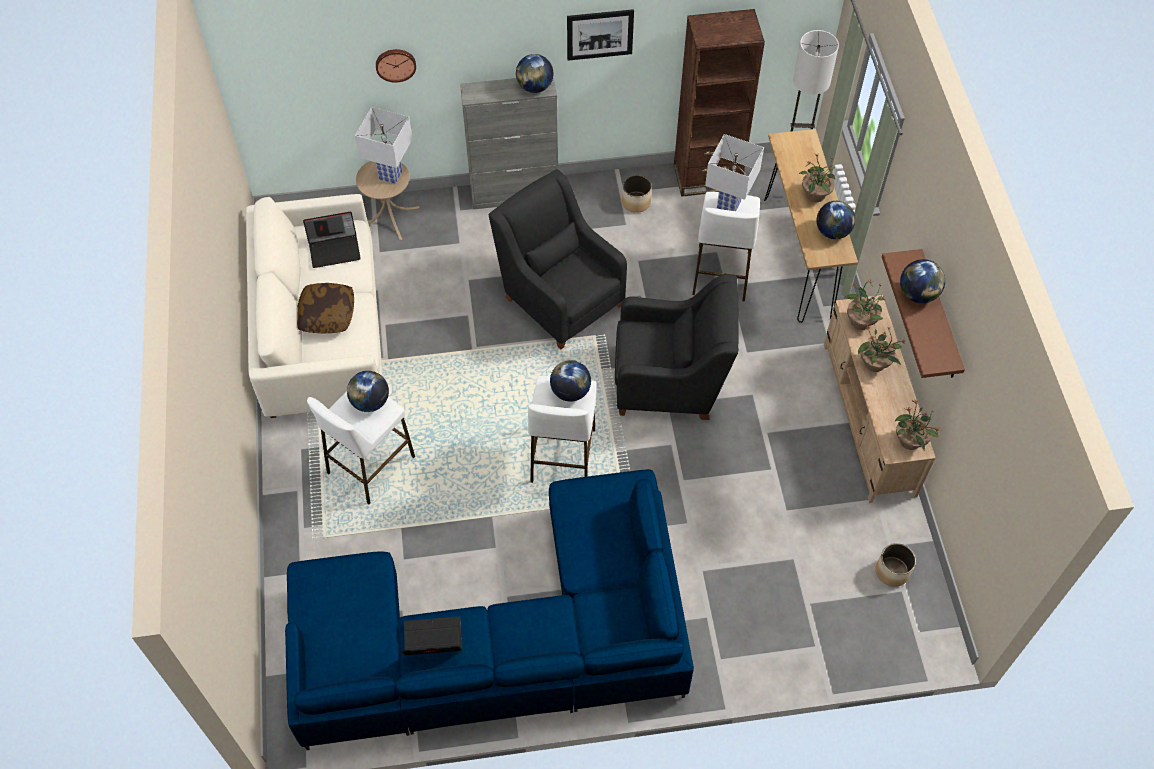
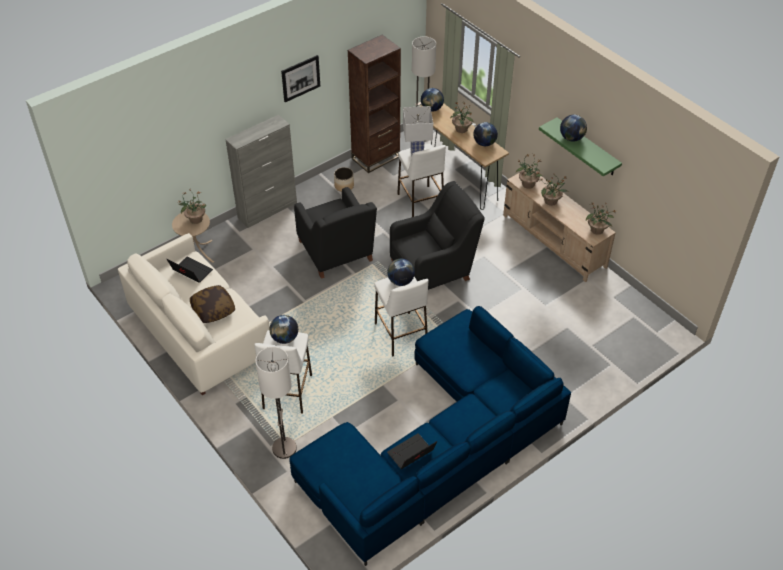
camera: 30 degrees left, 10 degrees down
laptop [303,212,361,268] -> laptop turned 105 degrees counterclockwise [166,257,213,283]
white table lamp [355,107,413,184] -> potted plant [178,189,206,224]
wall clock [376,49,416,83] -> none
black armchair [489,169,627,350] -> black armchair turned 135 degrees counterclockwise [294,187,377,279]
globe [516,54,554,93] -> globe moved to [421,88,444,112]
planter [876,543,916,587] -> none
brown shelf [882,249,965,378] -> green shelf [539,117,622,177]
none -> floor lamp [255,347,297,459]

